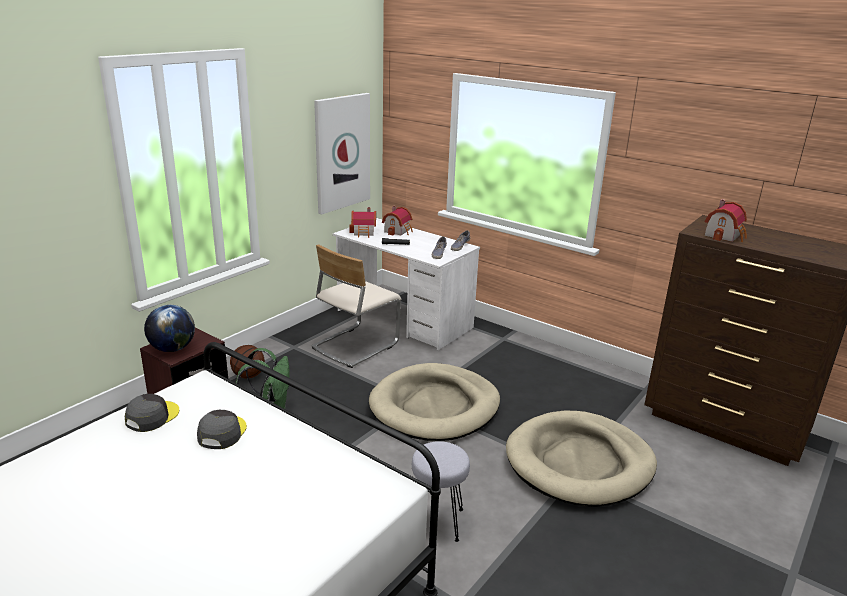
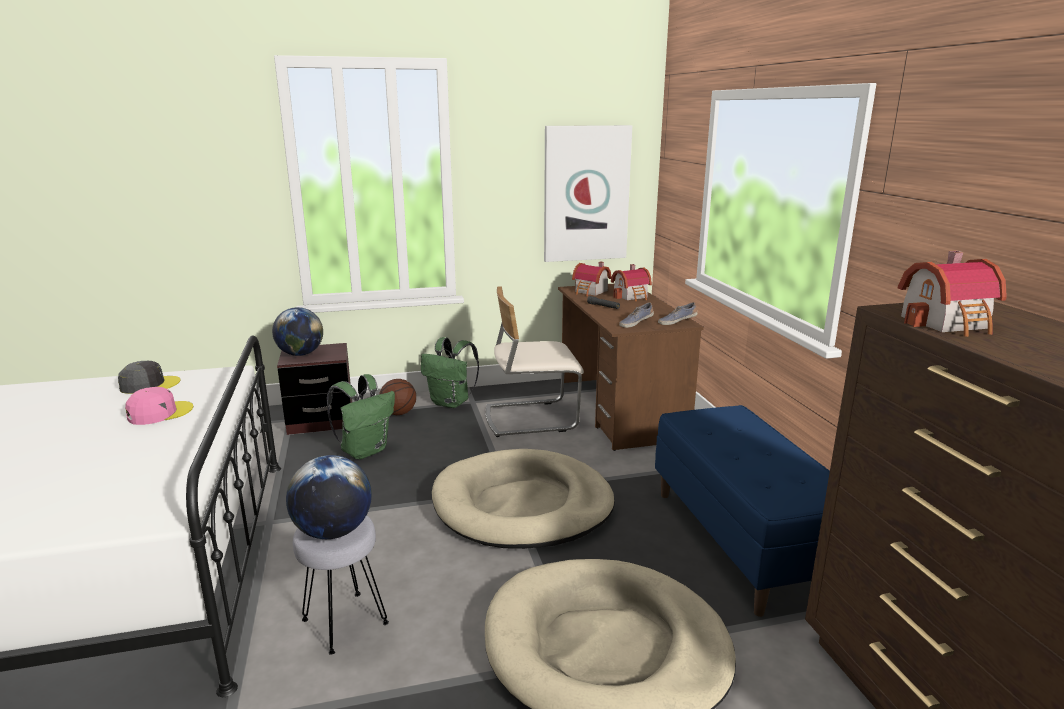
camera: 40 degrees right, 5 degrees down
grey cap [197,410,247,449] -> pink cap [125,387,193,425]
white desk [333,218,480,350] -> brown desk [558,284,704,451]
none -> globe [286,455,372,539]
none -> green backpack [421,337,479,408]
none -> blue bench [655,405,830,617]

